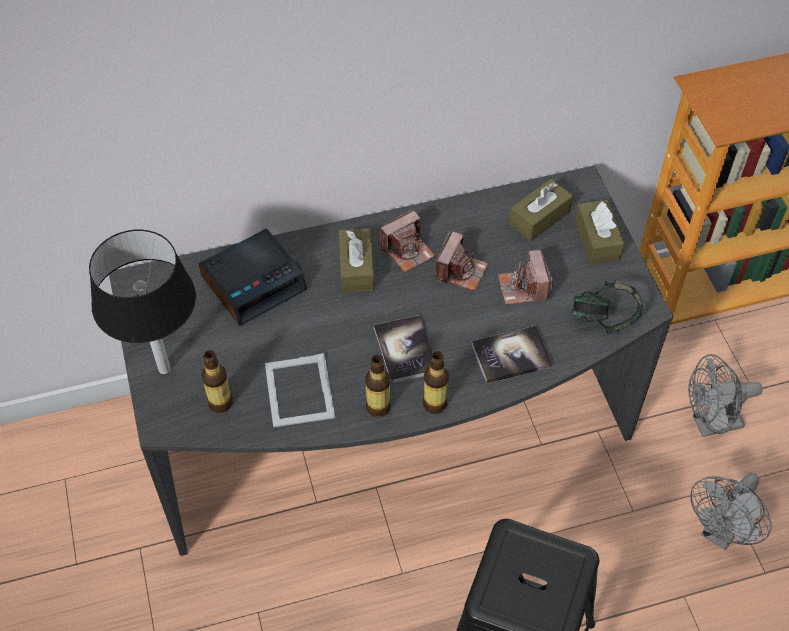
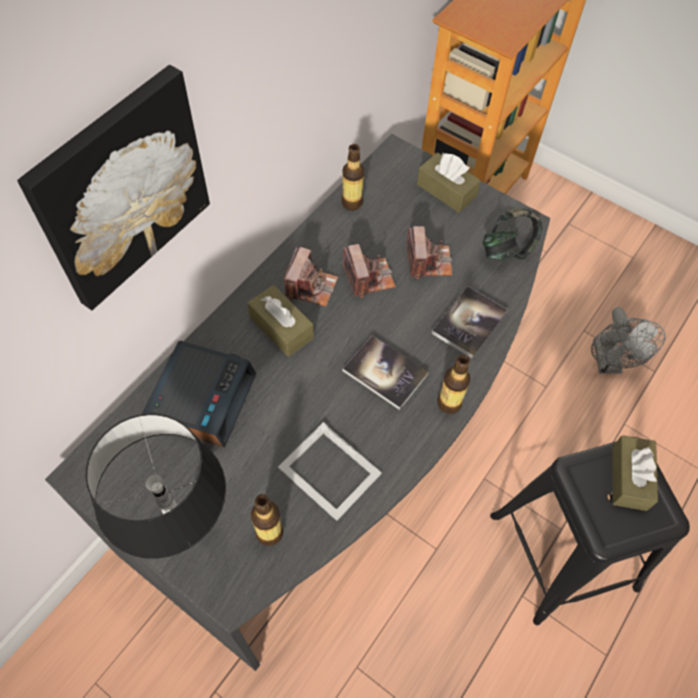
camera: 40 degrees left, 5 degrees up
bottle [365,355,391,417] -> bottle moved to [342,144,364,211]
camera [498,250,553,305] -> camera turned 135 degrees counterclockwise [406,226,453,279]
brown tissue box [509,179,573,241] -> brown tissue box moved to [612,435,658,511]
grey fan [688,354,763,437] -> none
none -> picture [17,65,210,311]

